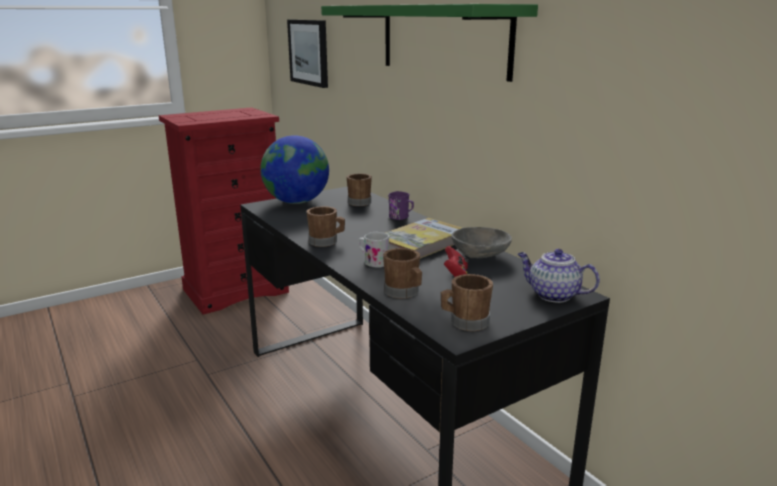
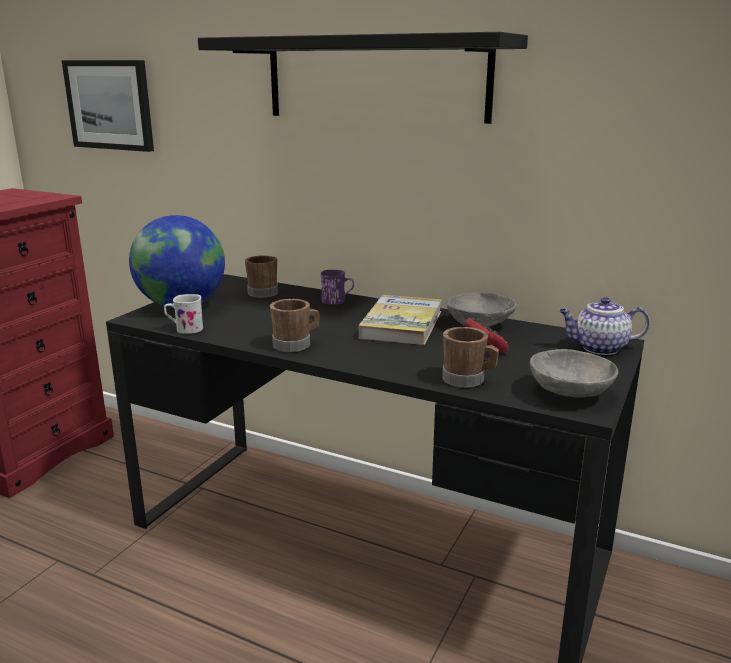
camera: 30 degrees left, 0 degrees up
green shelf [321,4,538,82] -> black shelf [198,32,528,124]
white mug [358,232,389,268] -> white mug moved to [164,294,203,334]
brown mug [441,274,493,331] -> grey bowl [530,349,618,398]

